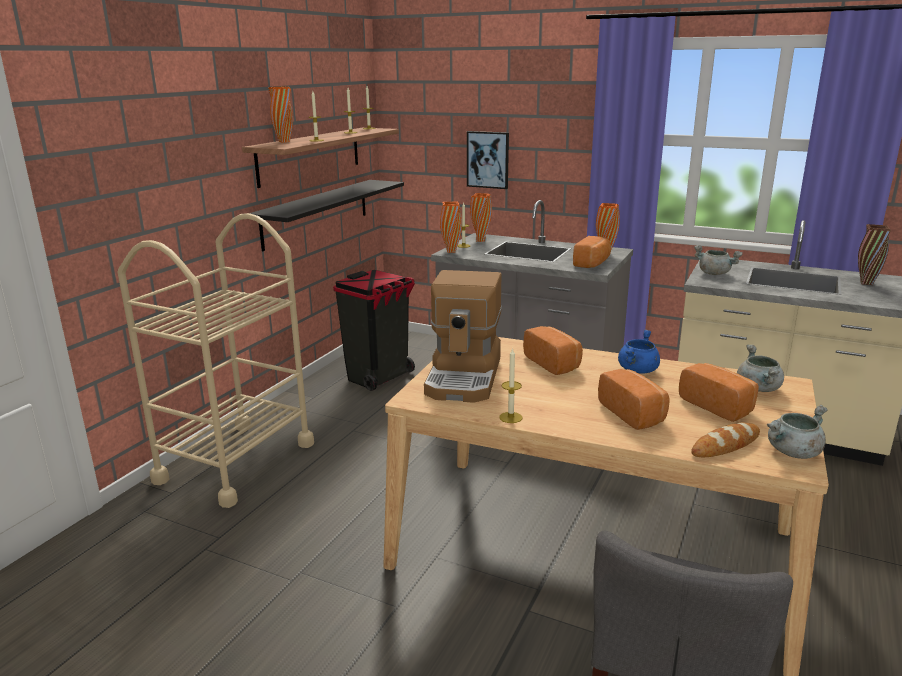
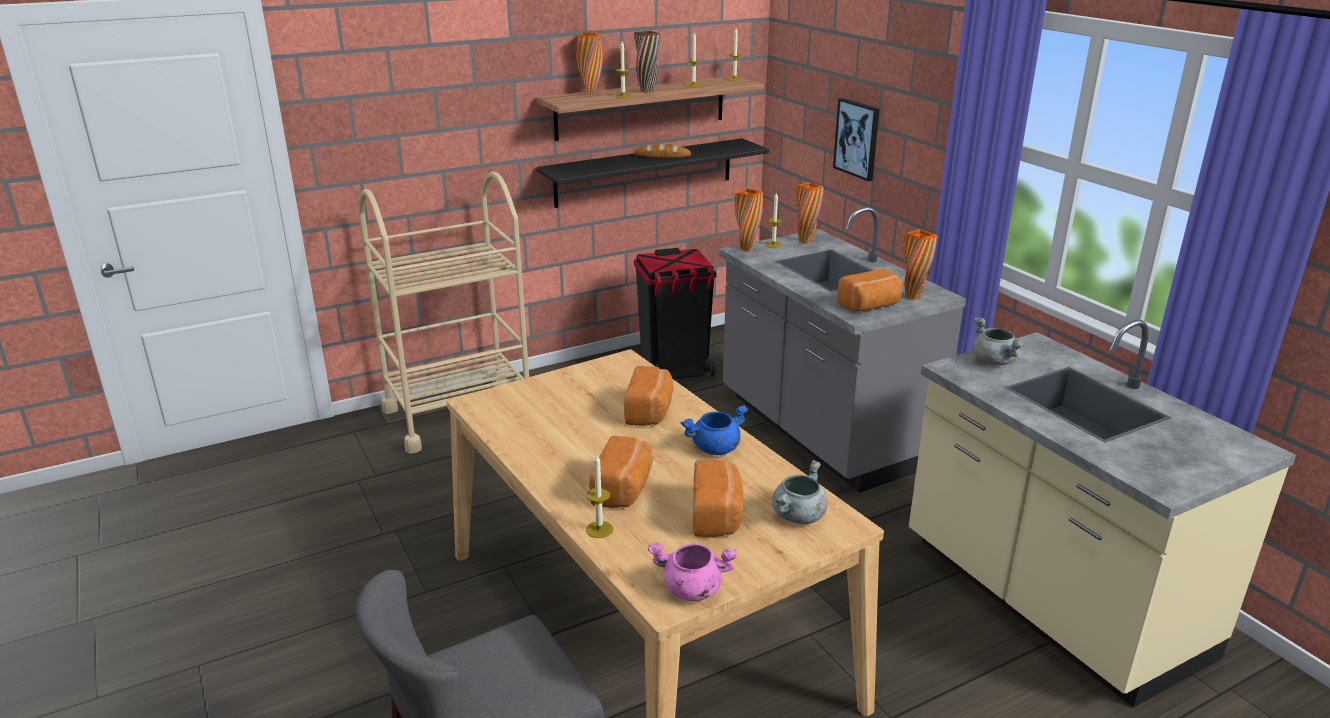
camera: 35 degrees right, 5 degrees up
coffee machine [424,270,502,403] -> none
candle [499,348,523,423] -> candle moved to [586,455,613,538]
bread [691,423,760,457] -> bread moved to [634,144,691,158]
grey cooking pot [767,405,828,459] -> pink cooking pot [648,543,737,601]
brown vase [858,224,891,285] -> brown vase moved to [634,31,660,93]

